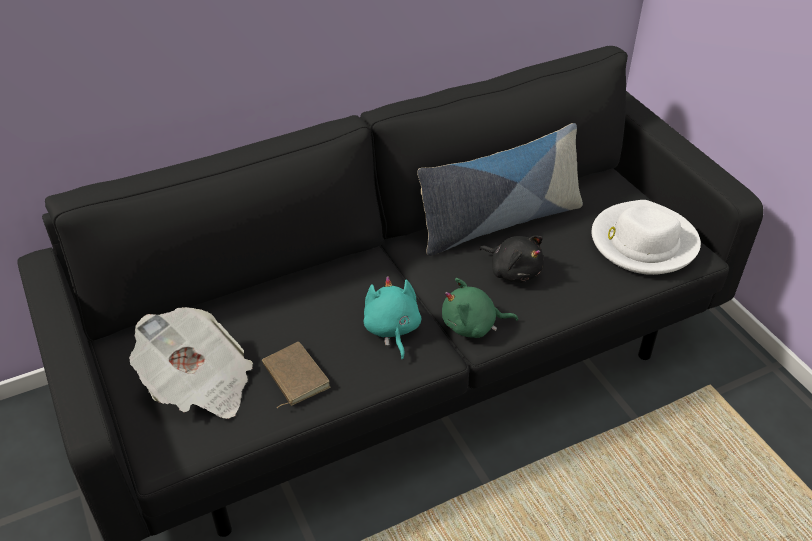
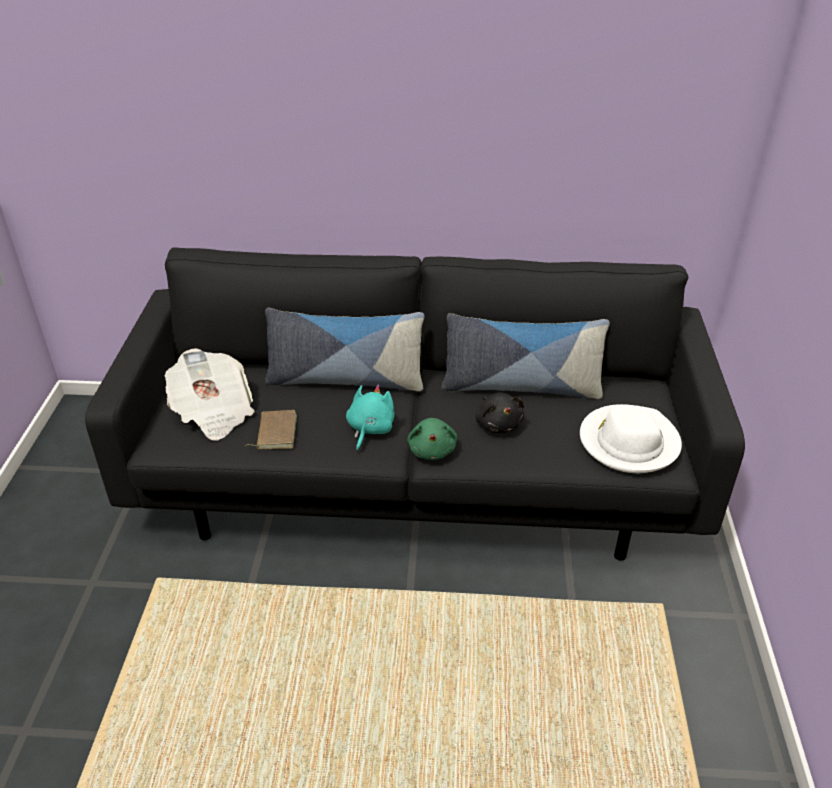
camera: 30 degrees right, 5 degrees down
green plush toy [442,278,518,338] -> green plush toy turned 120 degrees counterclockwise [407,418,457,460]
none -> pillow [265,308,424,391]

